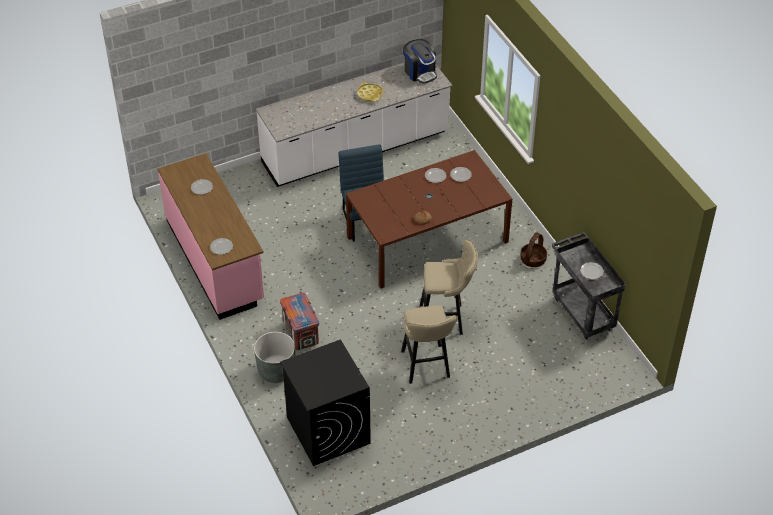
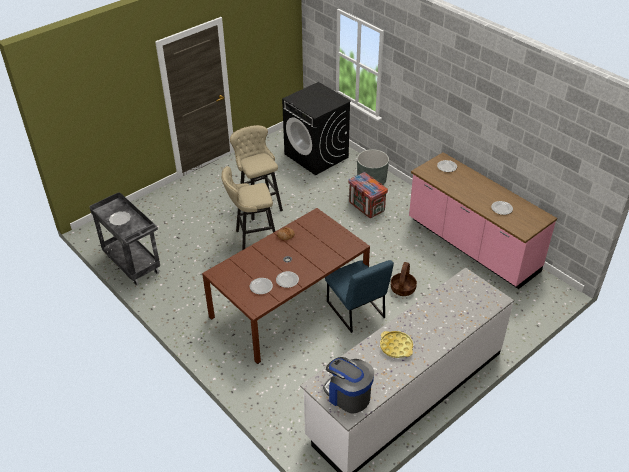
camera: 165 degrees right, 5 degrees down
basket [520,232,547,267] -> basket moved to [391,262,417,296]

